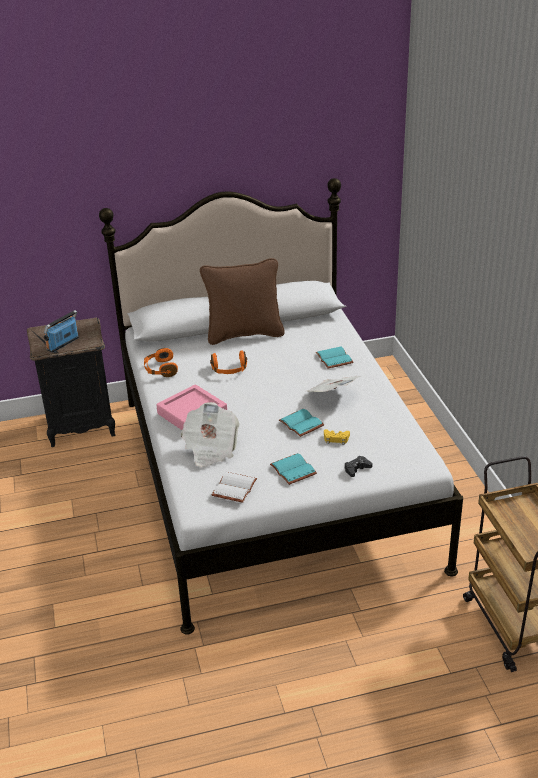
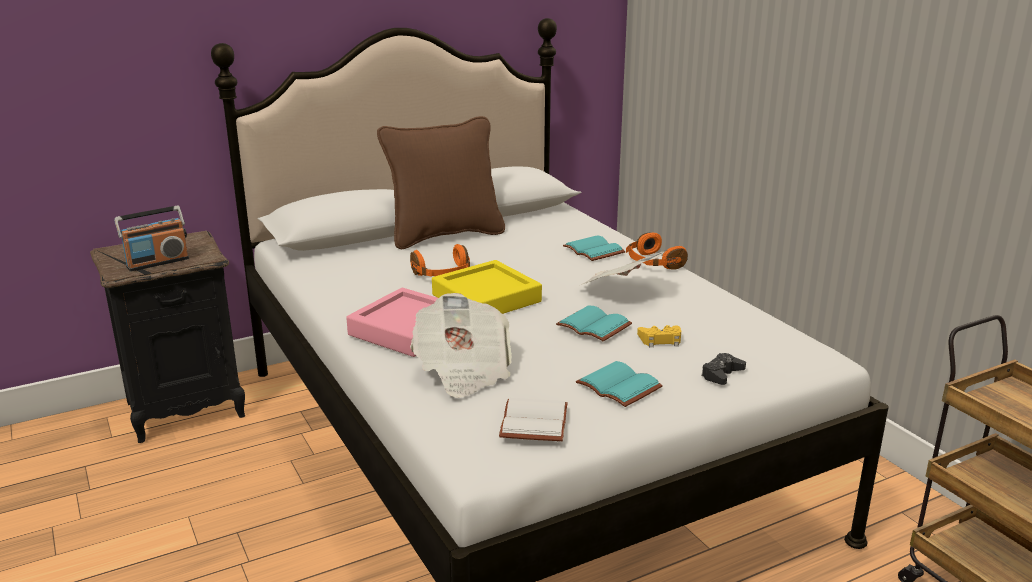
camera: 15 degrees left, 10 degrees down
radio [44,310,79,353] -> radio turned 150 degrees counterclockwise [114,206,189,271]
orange headphones [144,348,178,377] -> orange headphones moved to [626,233,688,270]
none -> yellow tray [432,260,542,314]

